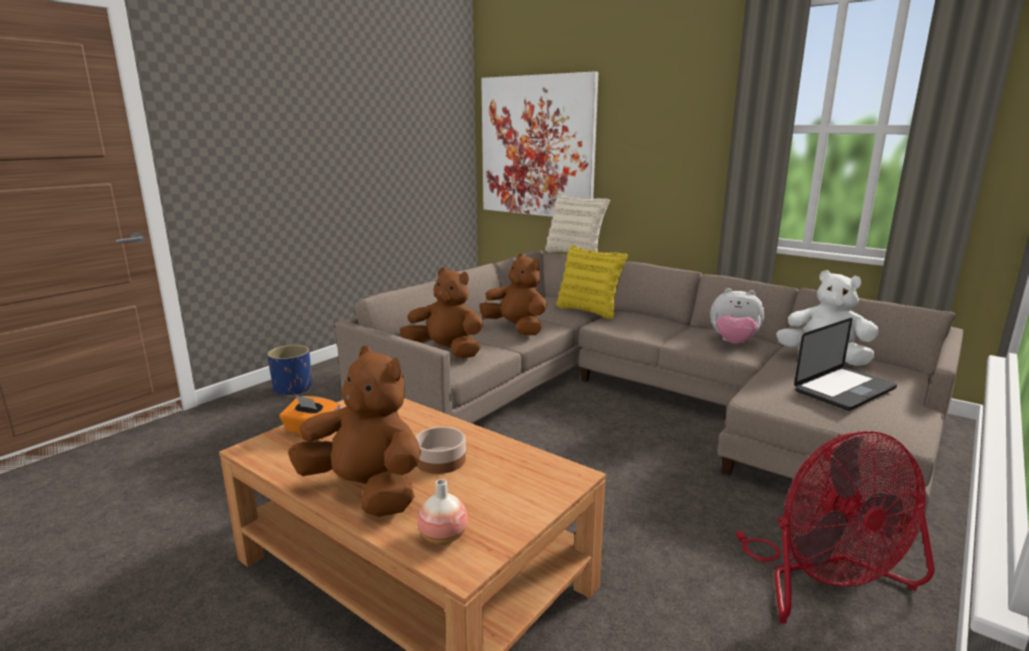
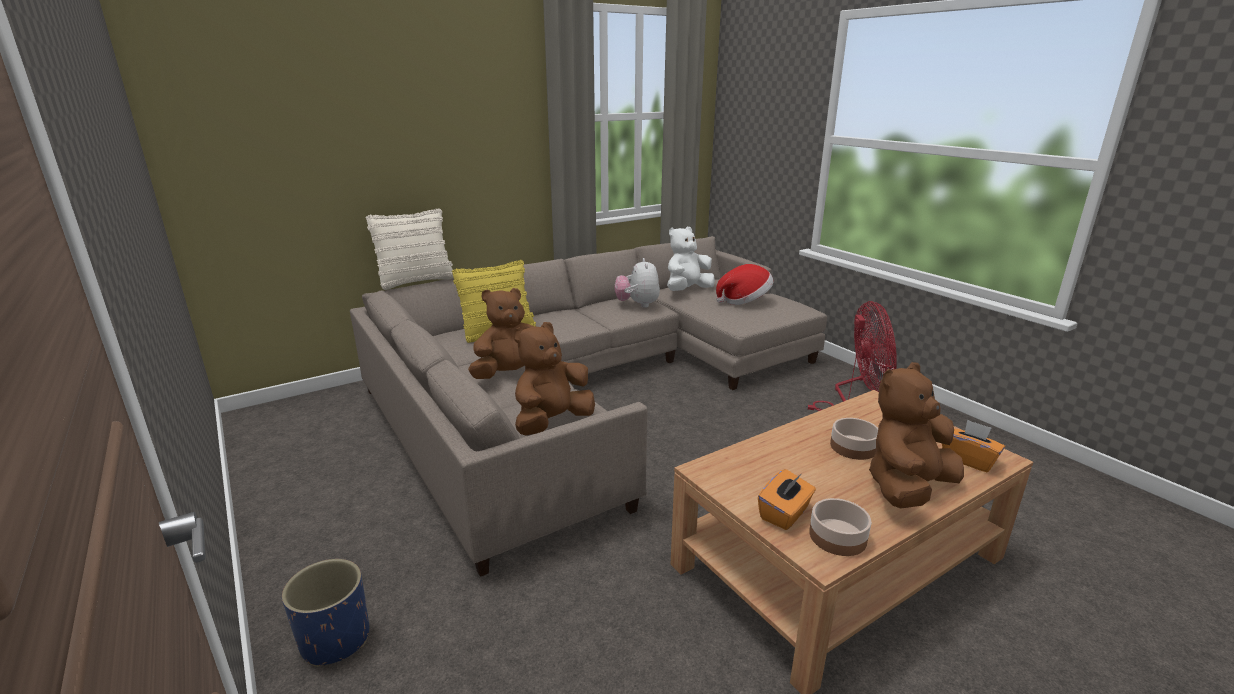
camera: 70 degrees left, 5 degrees up
vase [417,479,468,545] -> orange tissue box [942,419,1005,472]
picture [481,71,598,217] -> none
plush toy [710,288,764,344] -> plush toy turned 135 degrees clockwise [615,258,660,308]
laptop [794,318,897,411] -> hat [716,264,773,305]
none -> bowl [809,498,872,556]

